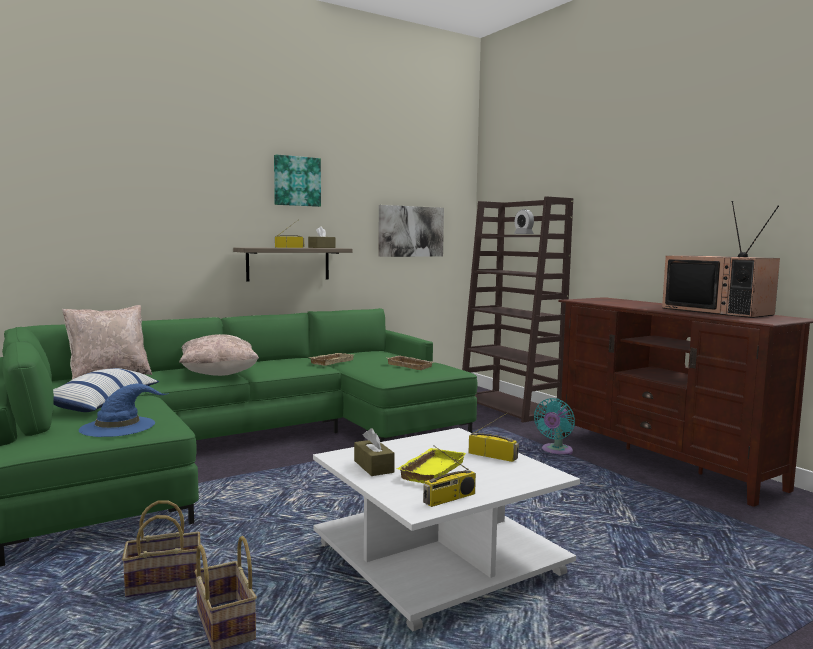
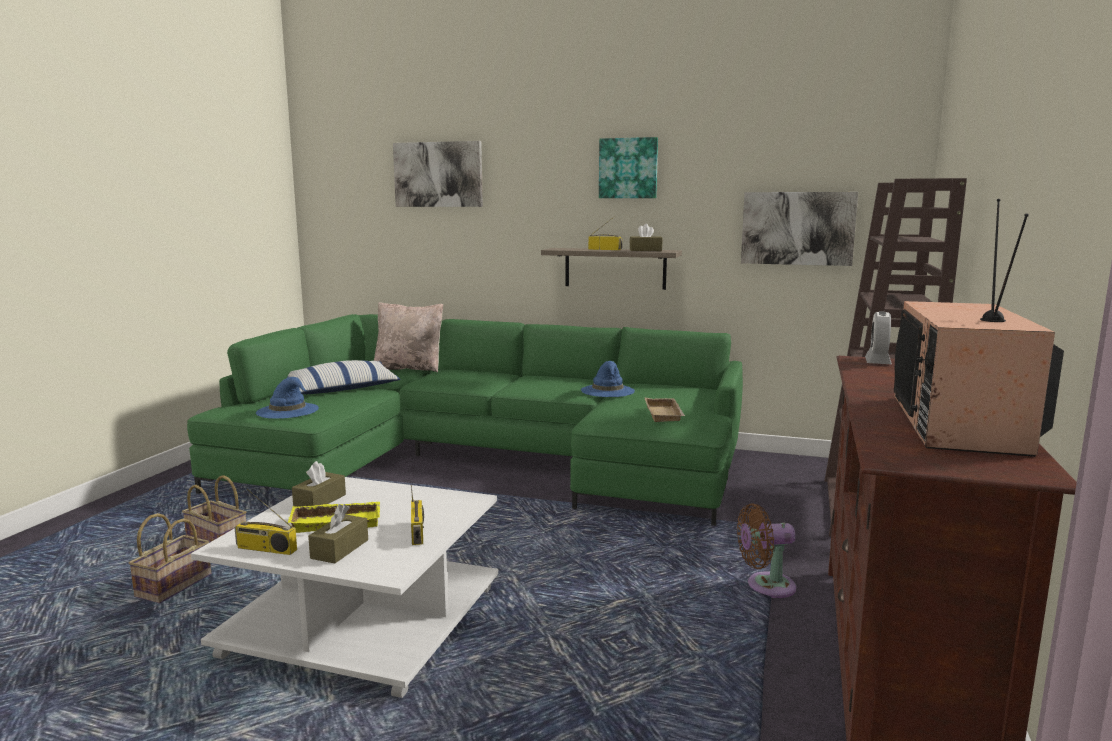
camera: 50 degrees right, 5 degrees up
beige pillow [179,334,259,376] -> none
beige tray [310,353,354,366] -> blue hat [581,361,635,397]
alarm clock [514,209,534,234] -> alarm clock moved to [865,311,892,364]
turquoise fan [534,398,575,454] -> brown fan [737,504,796,598]
none -> brown tissue box [308,504,368,563]
none -> picture [393,141,483,207]

